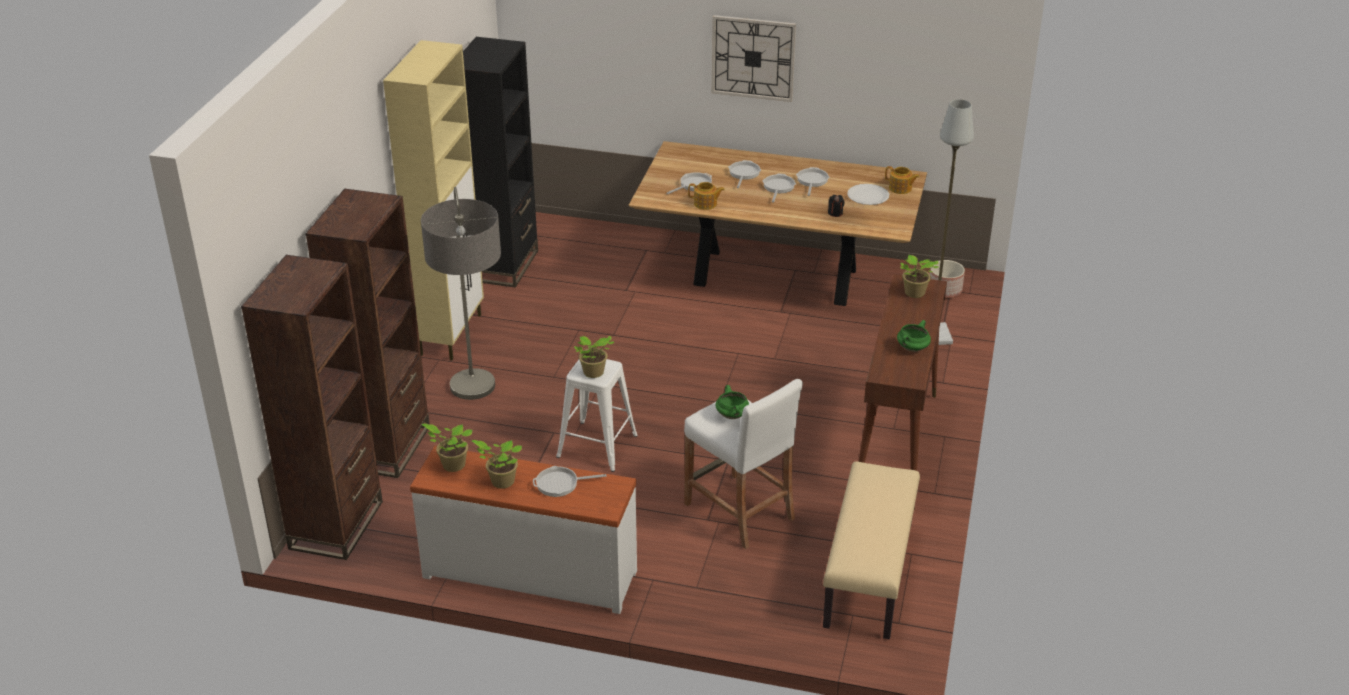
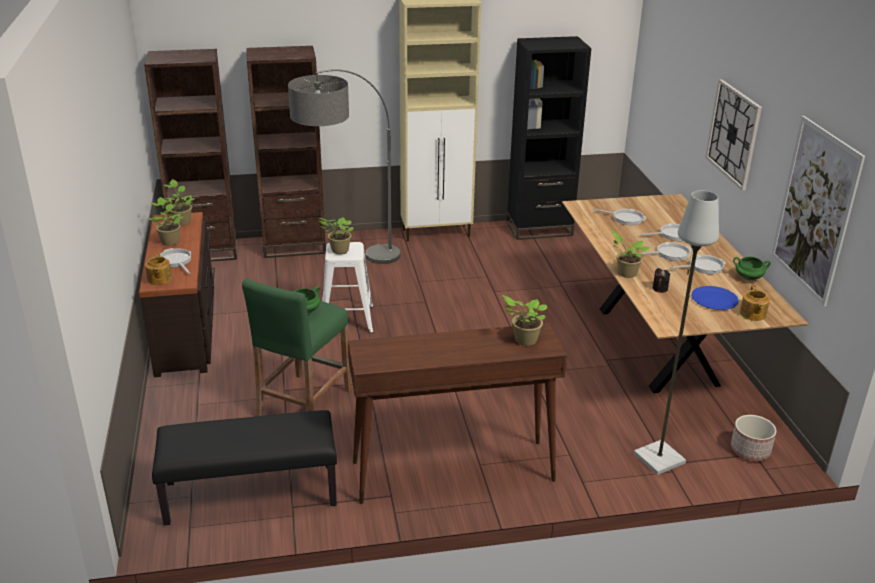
camera: 65 degrees right, 5 degrees down
white dresser [410,446,637,614] -> brown dresser [139,212,215,377]
white stool [684,379,803,549] -> green stool [242,279,351,416]
teapot [688,182,725,210] -> teapot moved to [145,253,172,285]
beige bench [823,461,920,639] -> black bench [152,410,337,525]
white plate [847,184,889,205] -> blue plate [691,286,739,310]
green cooking pot [897,320,931,352] -> green cooking pot moved to [733,256,771,280]
none -> potted plant [610,230,650,278]
none -> picture [771,116,865,306]

